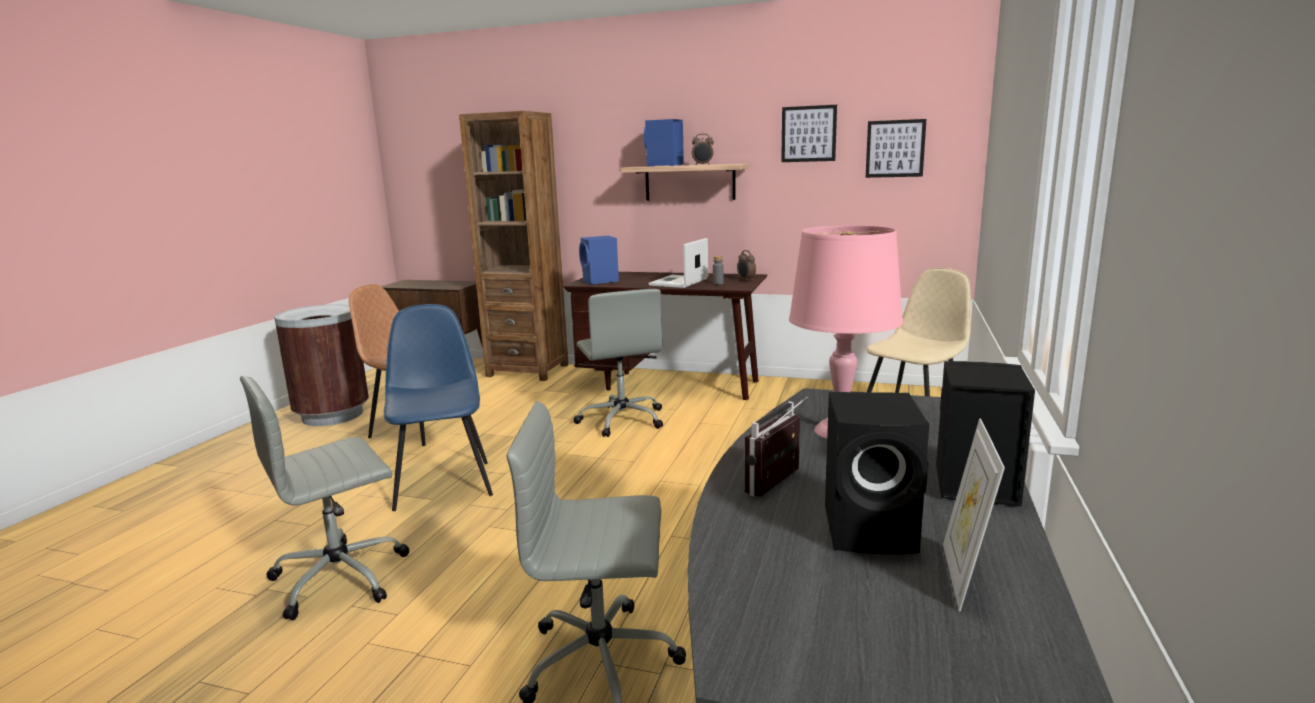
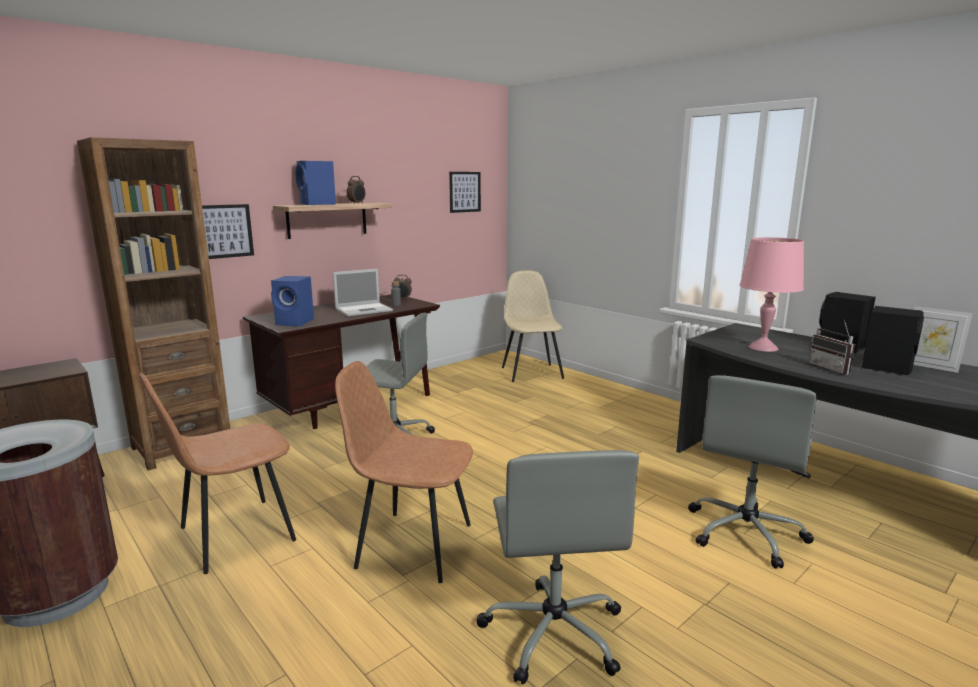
camera: 60 degrees left, 0 degrees up
blue chair [384,304,493,511] -> brown chair [335,361,473,583]
laptop [648,238,708,288] -> laptop turned 90 degrees counterclockwise [333,269,393,317]
picture [781,105,837,162] -> picture moved to [202,204,254,259]

